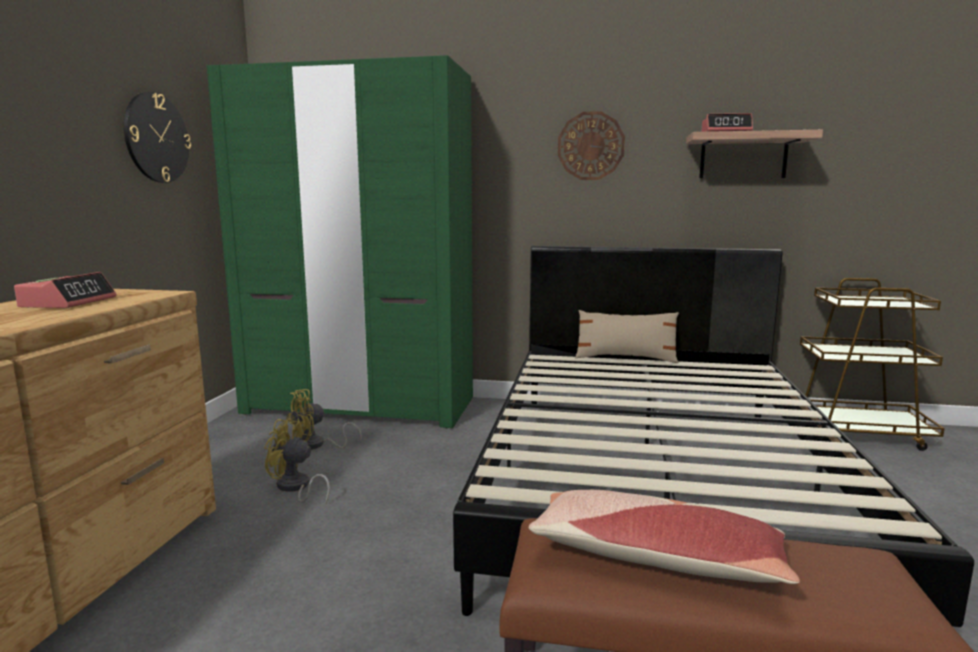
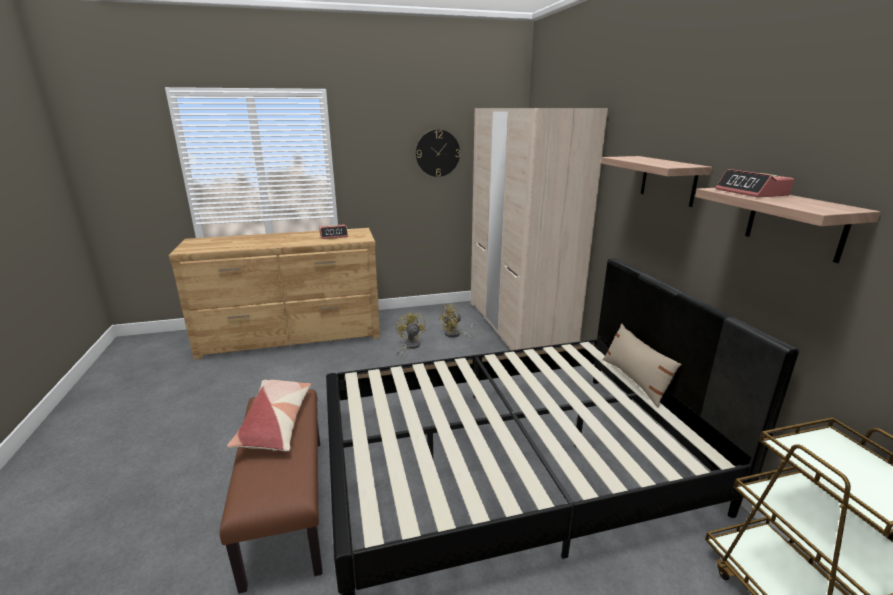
camera: 65 degrees right, 10 degrees up
green wardrobe [207,55,473,429] -> beige wardrobe [471,108,608,350]
yellow fan [286,389,362,450] -> yellow fan turned 60 degrees counterclockwise [439,304,481,338]
wall clock [558,111,625,180] -> shelf [601,156,712,207]

